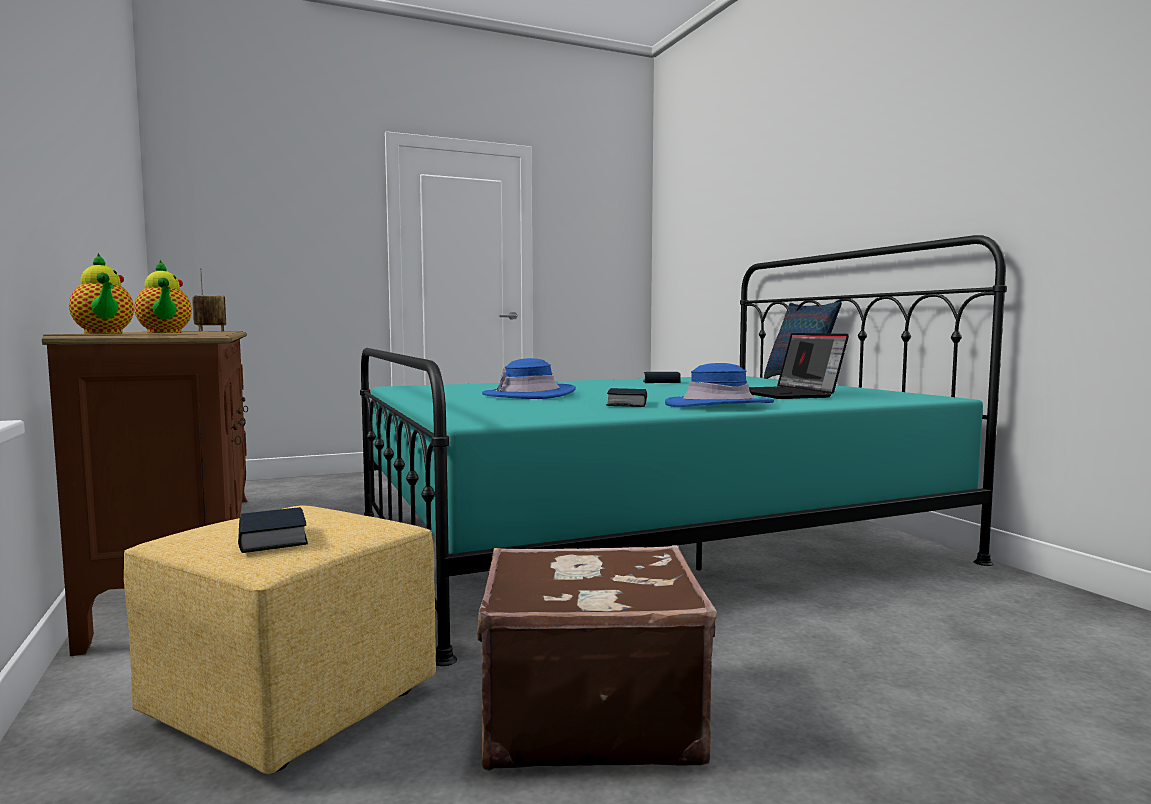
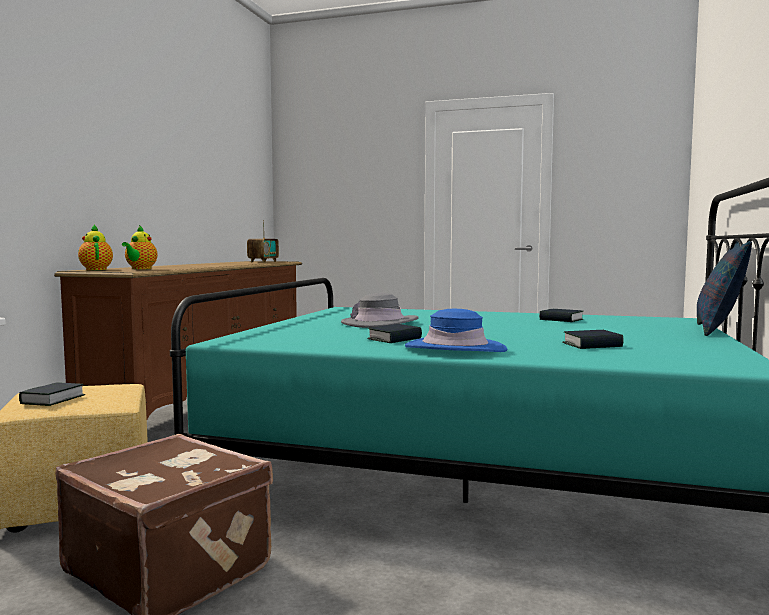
camera: 40 degrees right, 0 degrees up
teapot [69,253,134,333] -> teapot turned 150 degrees clockwise [78,224,113,270]
blue hat [482,358,576,399] -> grey hat [341,293,418,328]
laptop [749,333,849,399] -> book [562,330,624,349]

